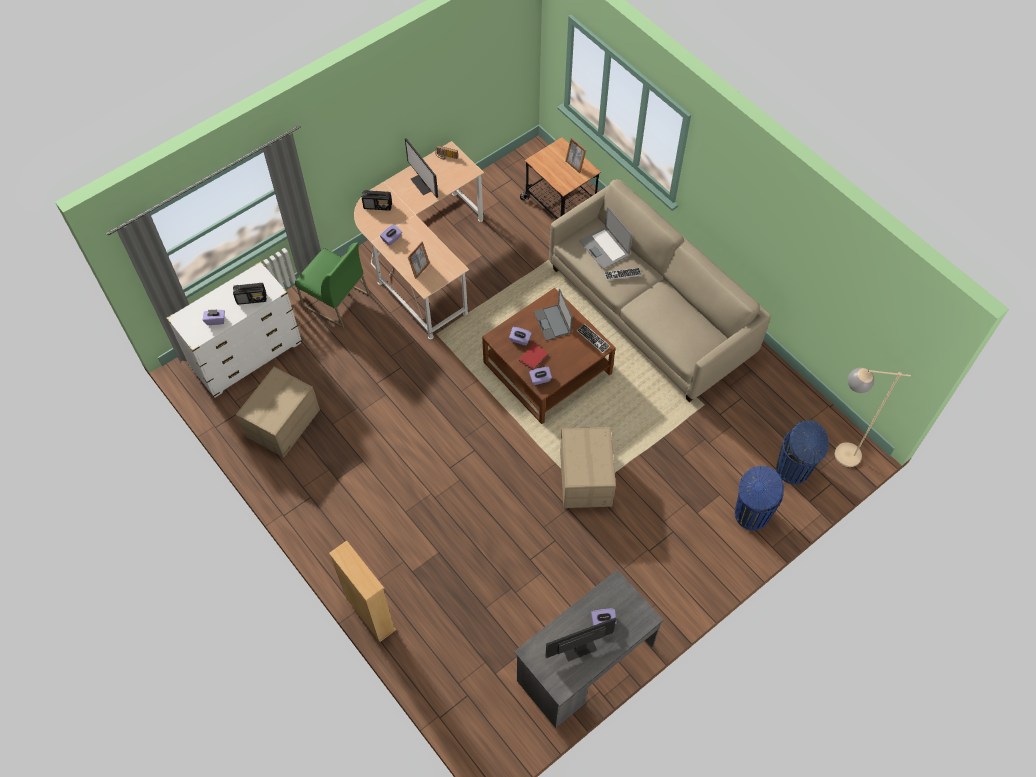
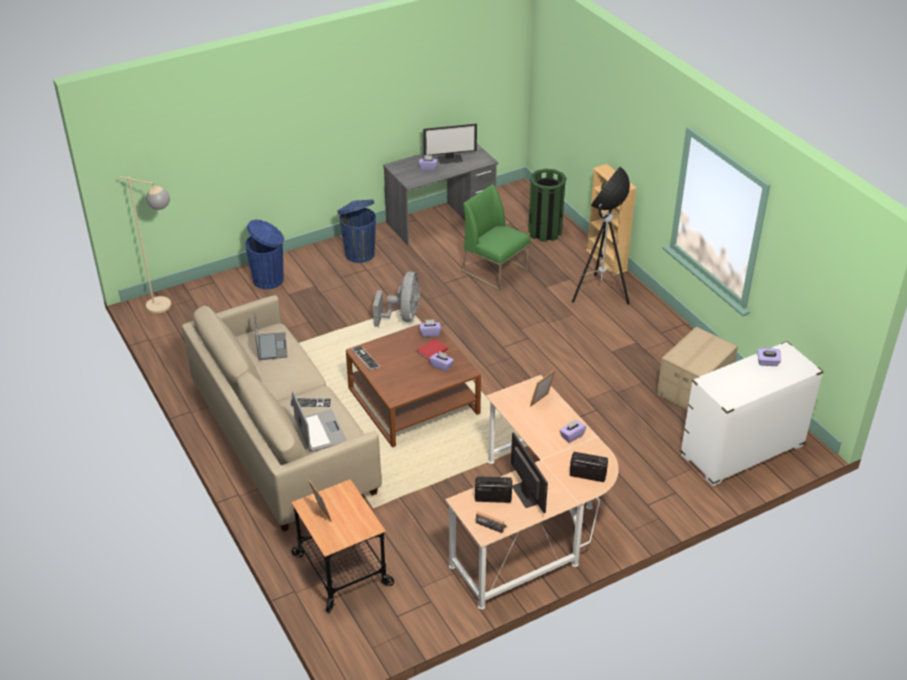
camera: 170 degrees left, 20 degrees down
radio [233,283,267,305] -> radio moved to [475,476,512,503]
green chair [295,242,370,328] -> green chair moved to [462,184,530,291]
laptop [534,289,573,341] -> laptop moved to [254,313,288,360]
cardboard box [560,427,616,508] -> grey fan [373,271,421,327]
blue trash can [776,420,829,485] -> blue trash can moved to [337,199,376,263]
none -> green trash can [528,169,566,242]
none -> floor lamp [572,166,630,305]

